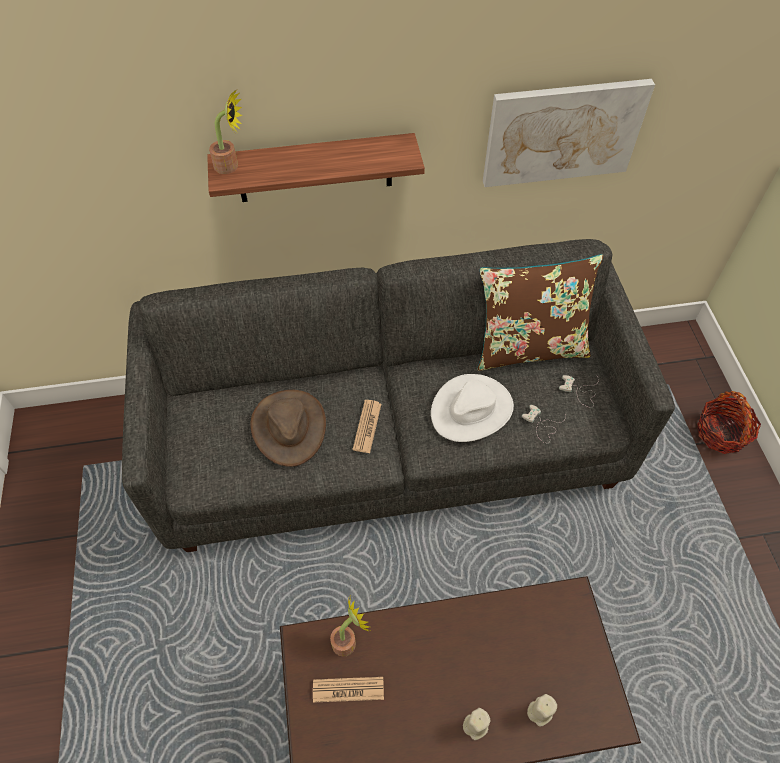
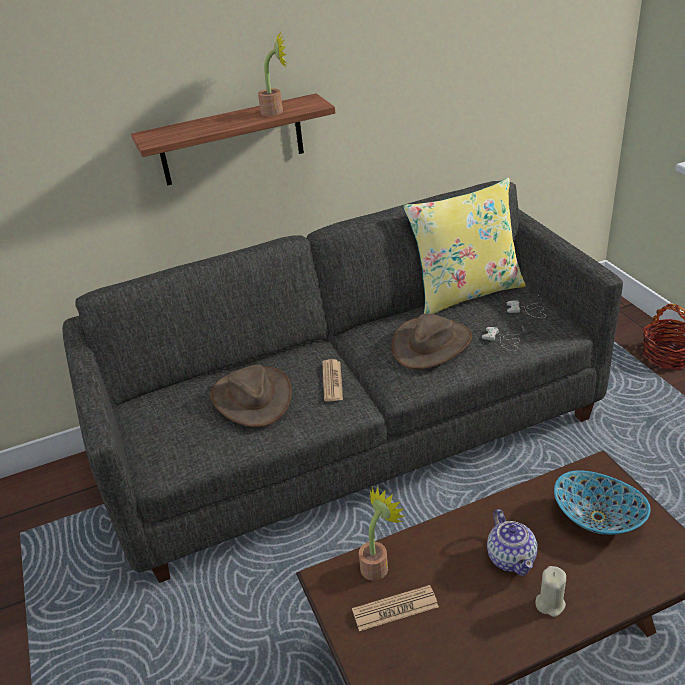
camera: 10 degrees left, 20 degrees down
potted plant [209,90,243,174] -> potted plant moved to [258,31,288,116]
white hat [431,374,514,442] -> brown hat [391,313,472,369]
brown pillow [477,254,604,371] -> yellow pillow [403,178,526,314]
picture [483,79,655,187] -> none
beige candle [527,694,557,727] -> none
none -> teapot [487,509,537,576]
none -> bowl [554,470,650,535]

